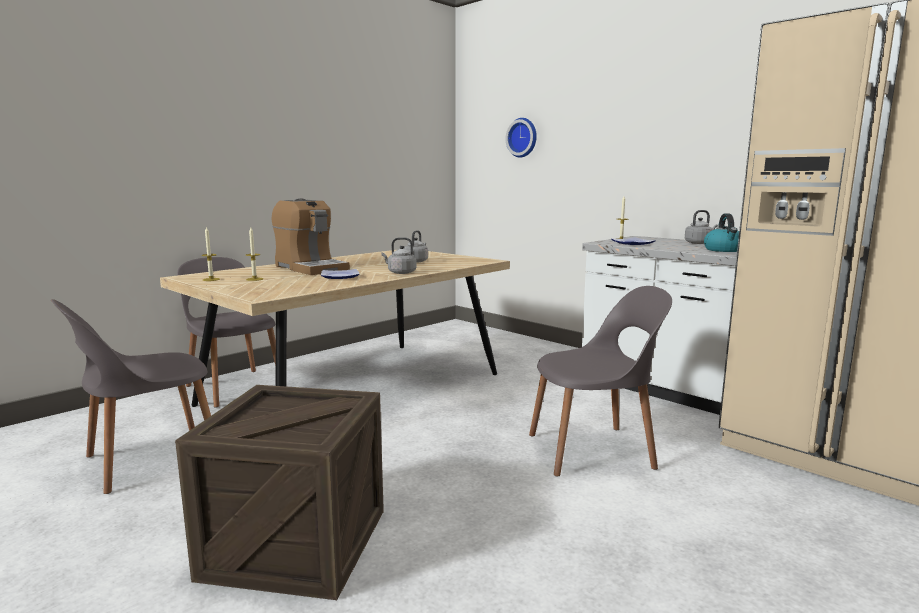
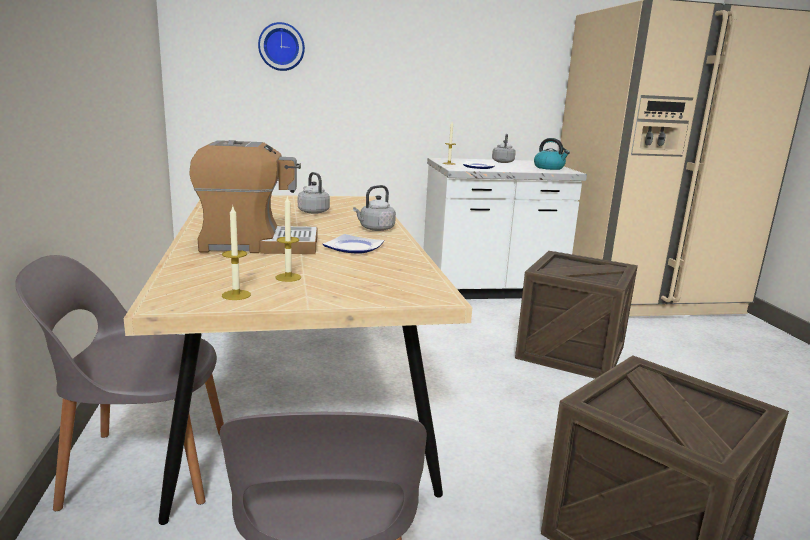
camera: 55 degrees left, 5 degrees up
grey chair [529,286,672,477] -> crate [515,251,638,379]

